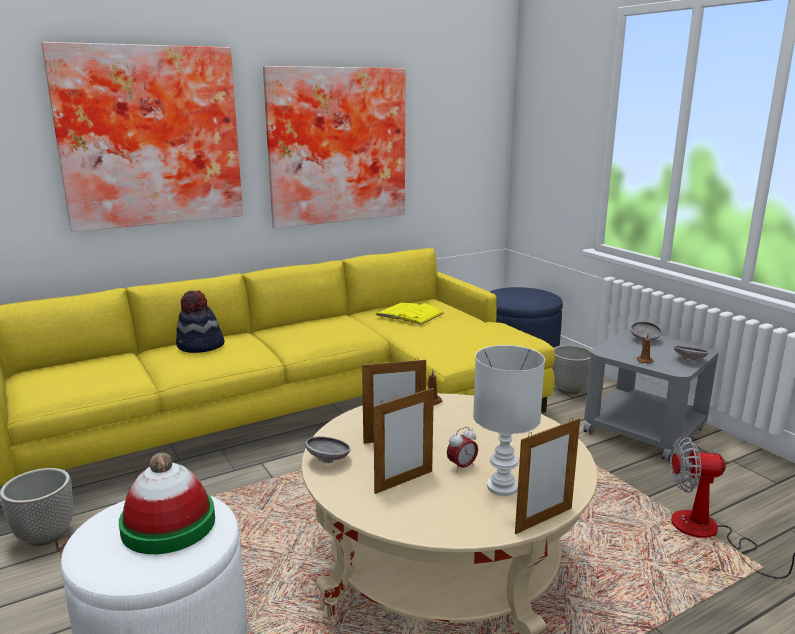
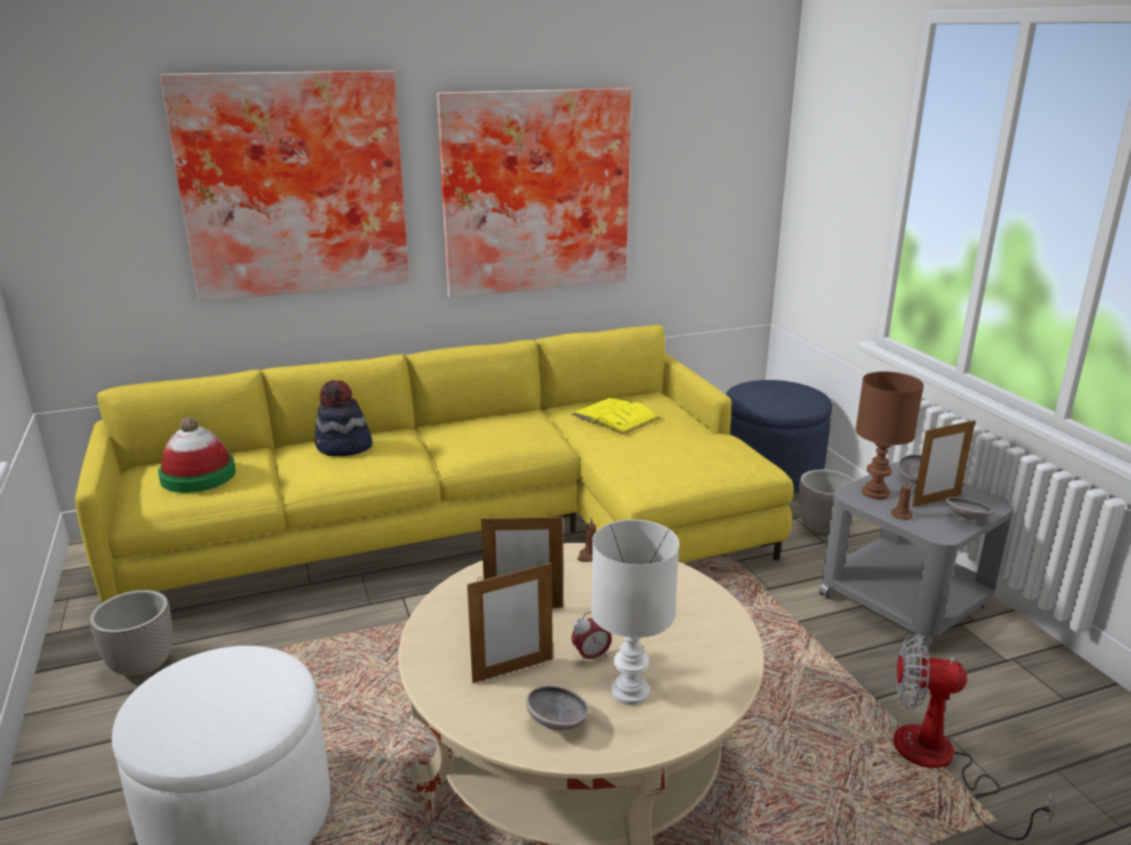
camera: 10 degrees right, 5 degrees up
hat [119,453,215,554] -> hat moved to [158,417,236,493]
grey bowl [305,436,351,463] -> grey bowl moved to [526,686,589,730]
picture frame [515,417,580,534] -> picture frame moved to [912,420,975,507]
none -> brown table lamp [856,371,924,499]

